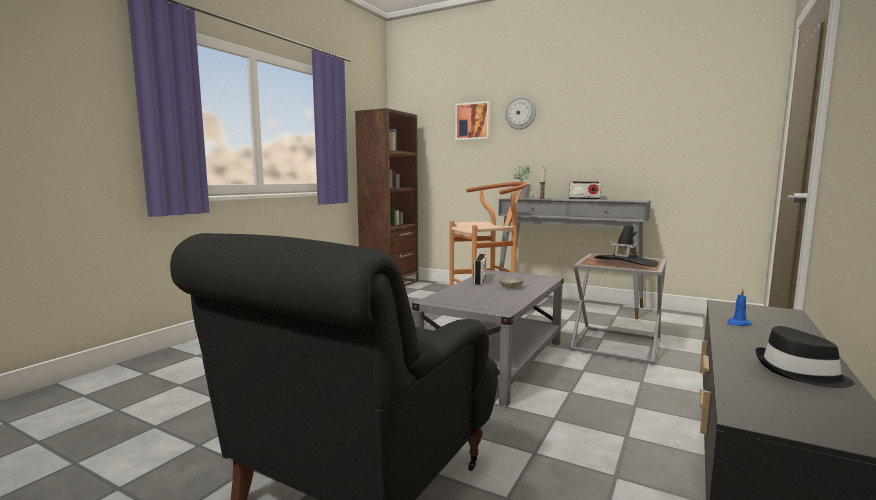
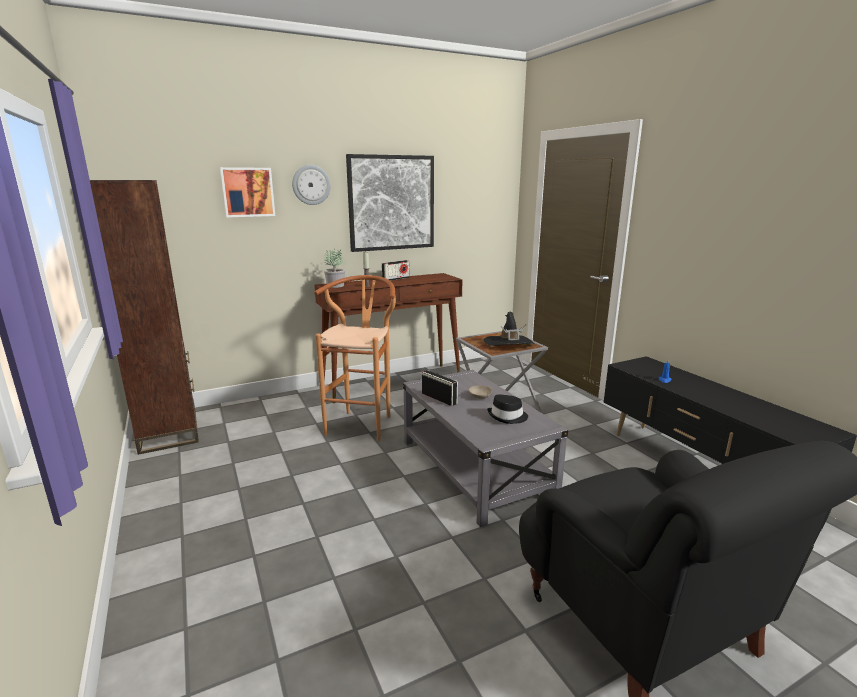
camera: 55 degrees left, 10 degrees up
grey console table [498,198,651,319] -> brown console table [315,273,462,403]
black hat [755,326,855,388] -> black hat moved to [487,395,528,424]
none -> picture [346,154,434,252]

